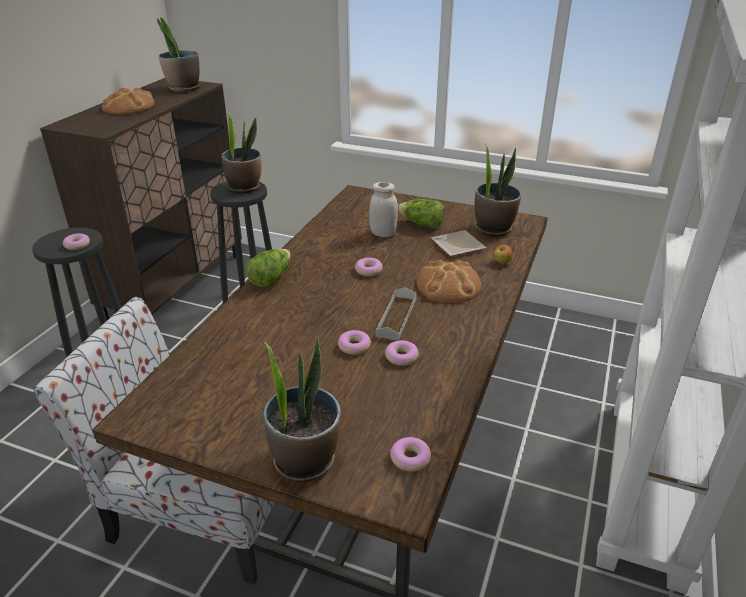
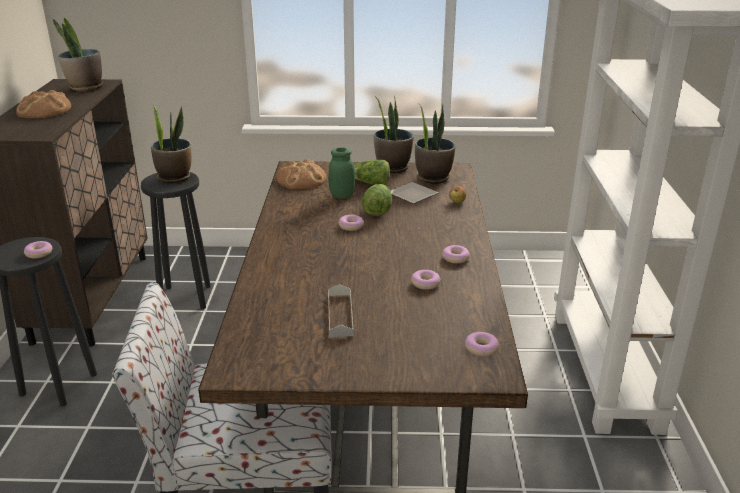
camera: 20 degrees left, 5 degrees down
lettuce [246,249,291,287] -> lettuce moved to [362,184,392,216]
potted plant [263,336,341,482] -> potted plant moved to [374,96,414,173]
donut [338,330,371,355] -> donut moved to [442,245,470,263]
white jar [369,182,398,237] -> green jar [328,148,355,199]
grey tray [375,287,417,341] -> grey tray moved to [328,284,354,337]
bread [416,260,481,303] -> bread moved to [276,159,327,189]

